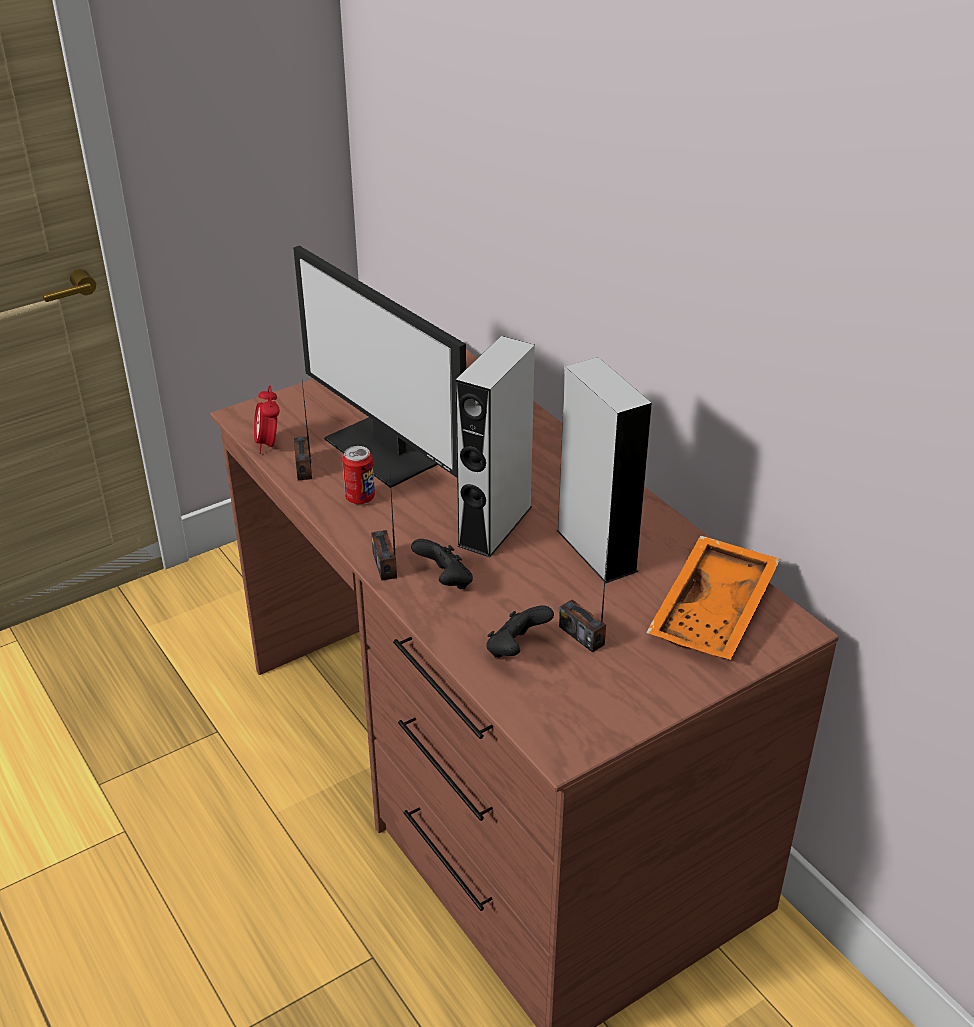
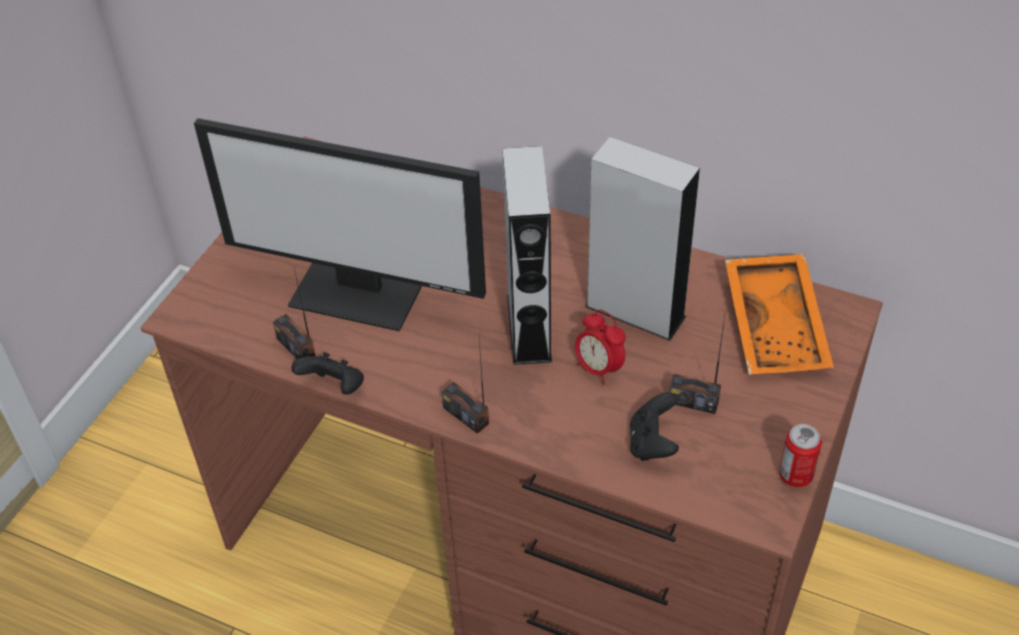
camera: 30 degrees left, 10 degrees up
alarm clock [254,386,280,454] -> alarm clock moved to [575,310,626,385]
can [342,446,375,504] -> can moved to [779,424,822,487]
black game controller [411,539,473,589] -> black game controller moved to [291,352,364,395]

